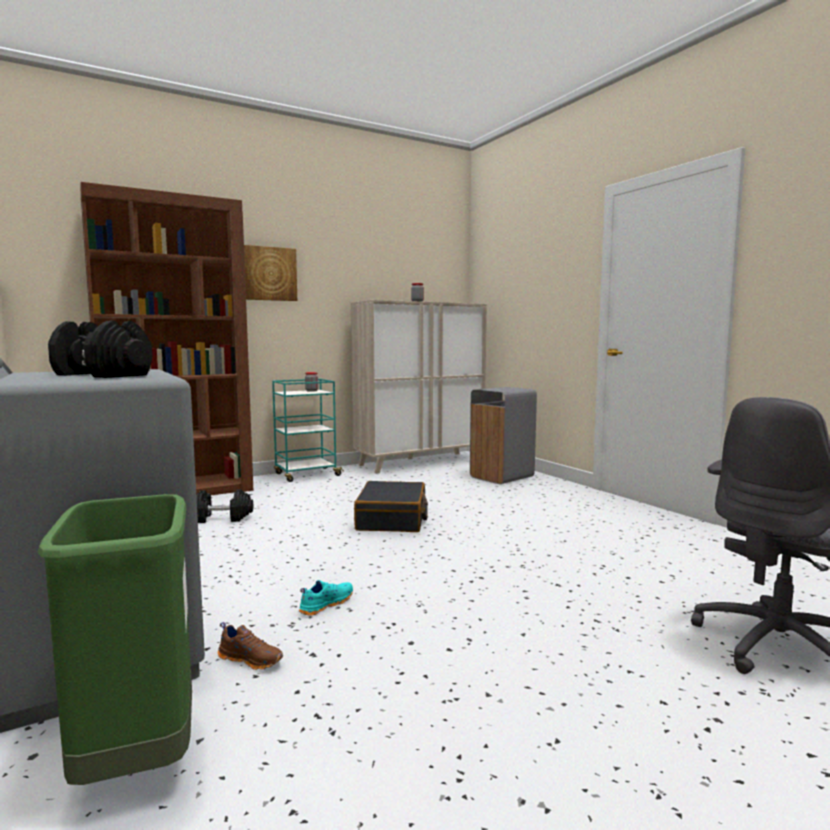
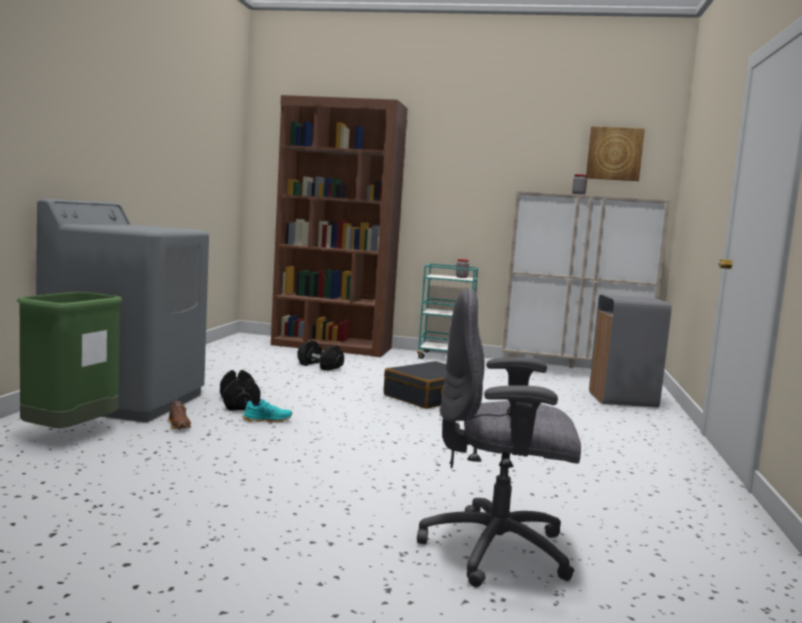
camera: 40 degrees right, 0 degrees up
black dumbbell [48,320,152,378] -> black dumbbell moved to [220,370,261,411]
picture [244,245,297,301] -> picture moved to [586,126,645,181]

